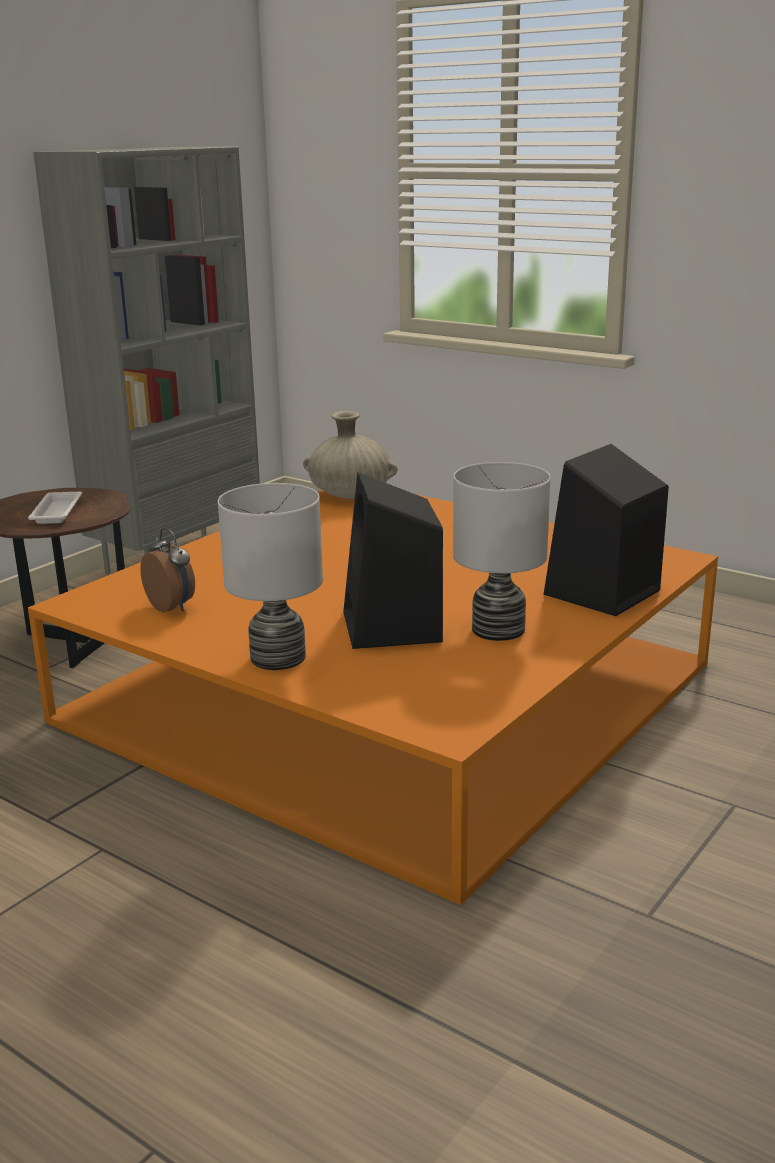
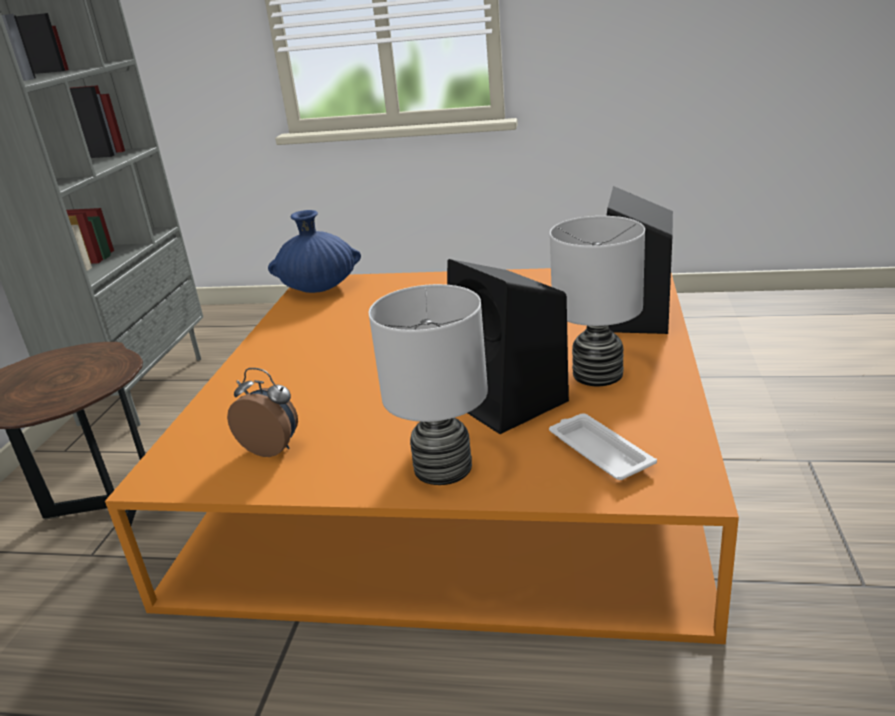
camera: 25 degrees left, 5 degrees up
white tray [28,492,82,524] -> white tray moved to [549,413,657,480]
beige vase [303,411,398,498] -> blue vase [268,210,361,293]

